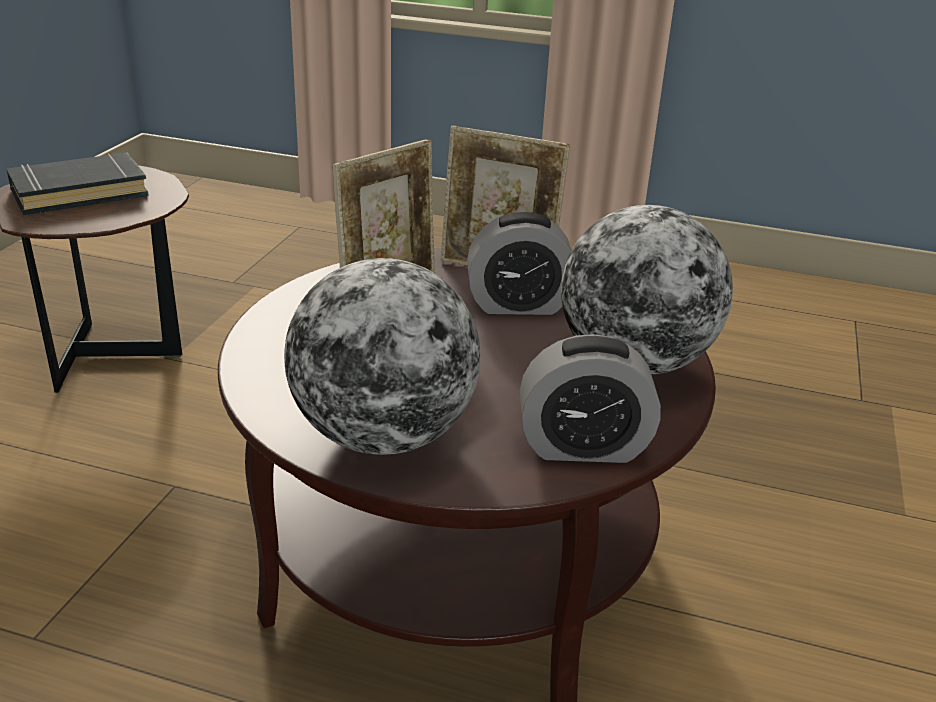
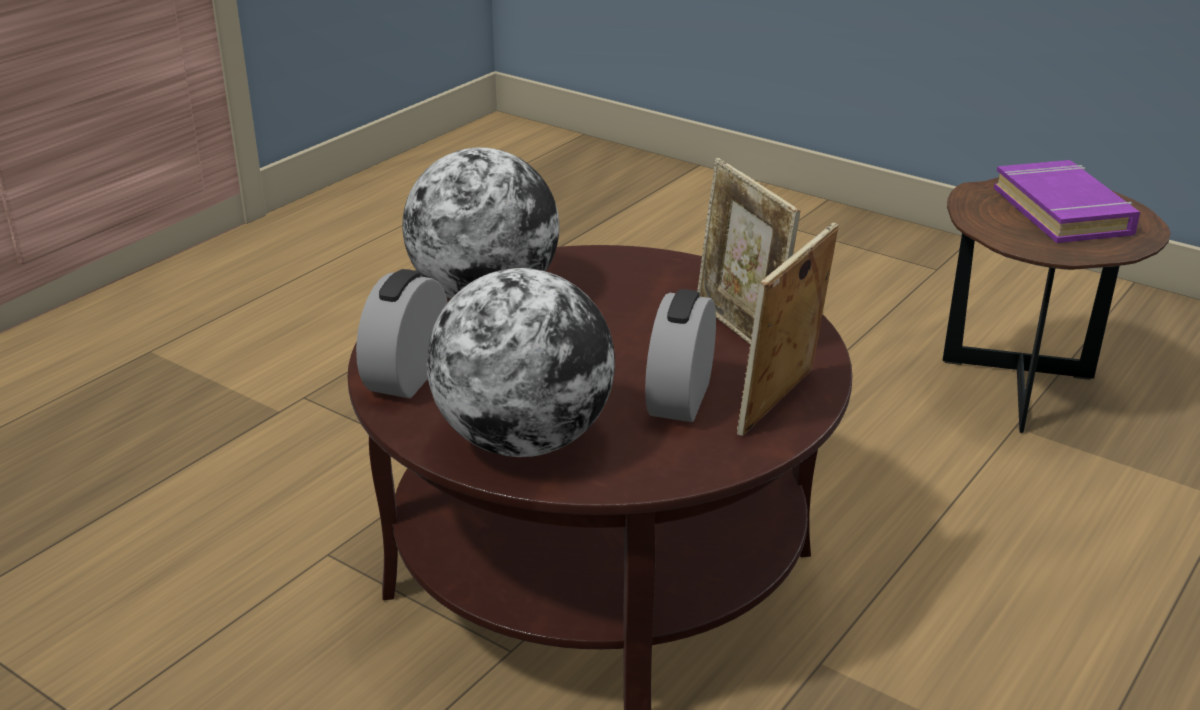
camera: 110 degrees right, 0 degrees up
black book [7,153,149,215] -> purple book [994,160,1140,243]

